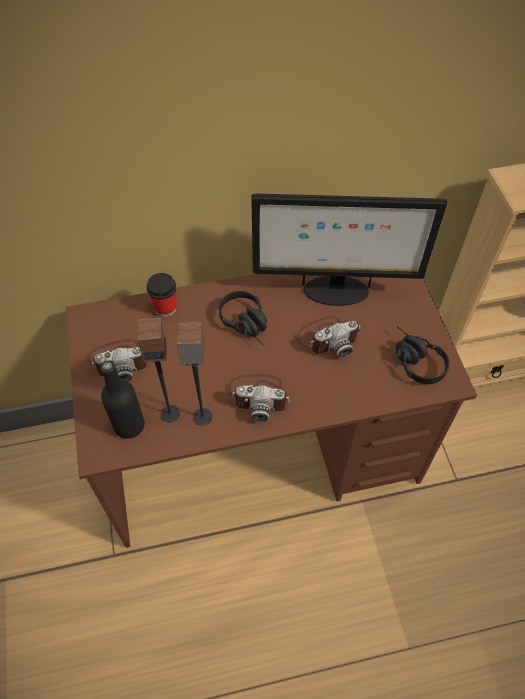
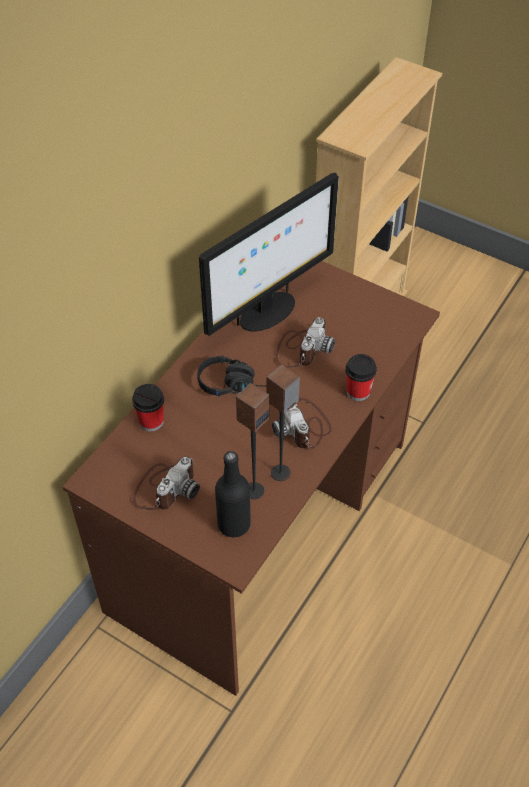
camera: 45 degrees left, 5 degrees down
camera [228,374,292,422] -> camera turned 105 degrees clockwise [272,398,332,449]
black headphones [396,326,449,384] -> none
none -> cup [345,354,377,401]

